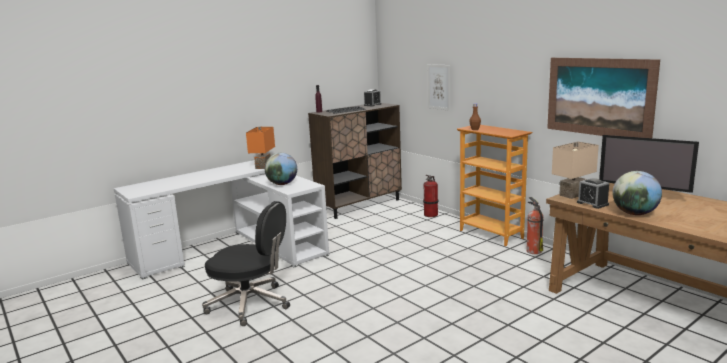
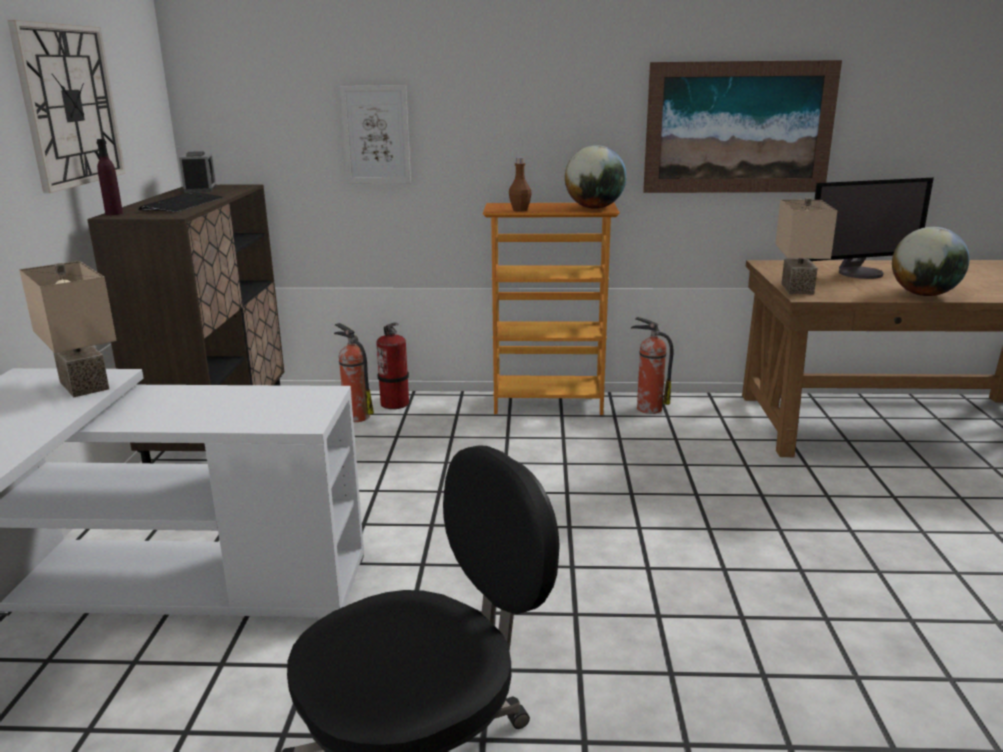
camera: 50 degrees left, 5 degrees up
orange table lamp [246,126,275,169] -> beige table lamp [19,261,117,397]
globe [265,153,297,185] -> globe moved to [565,145,627,209]
alarm clock [577,178,609,209] -> none
none -> wall clock [7,20,125,193]
none -> fire extinguisher [334,323,374,422]

